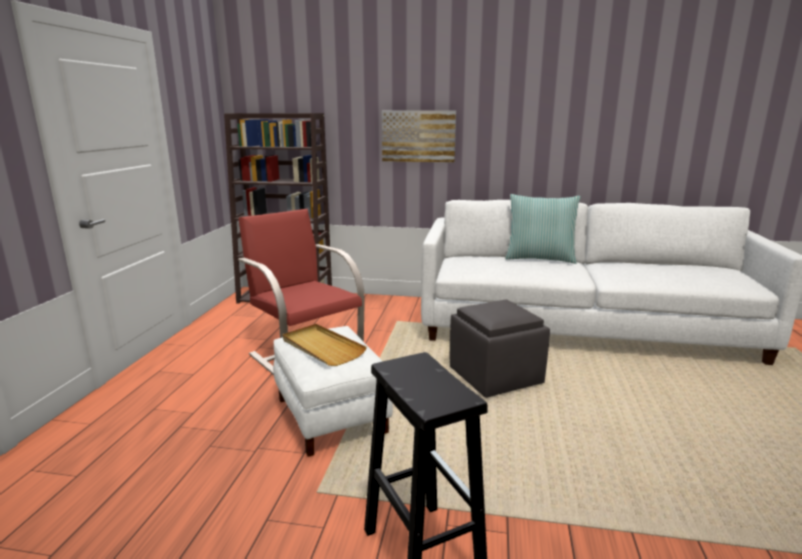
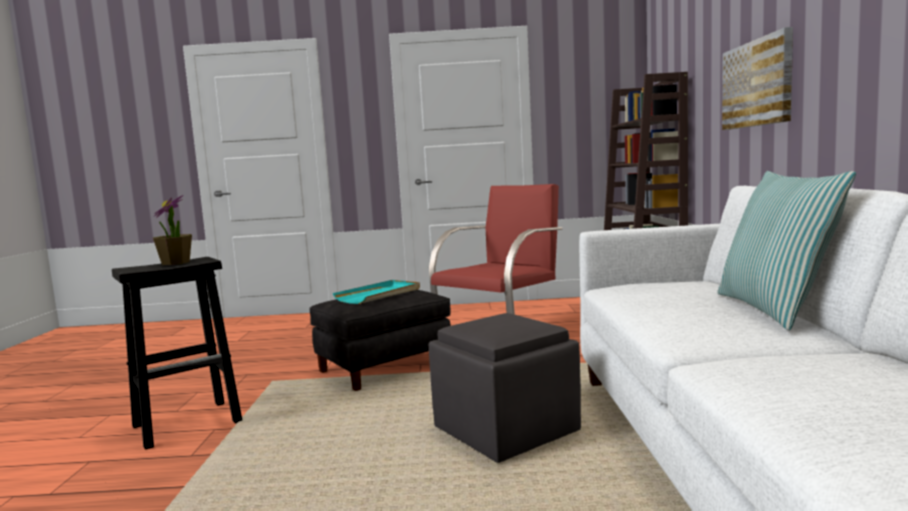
camera: 80 degrees right, 10 degrees down
white ottoman [273,326,393,457] -> black ottoman [310,290,451,391]
beige tray [283,324,367,366] -> turquoise tray [333,280,420,304]
none -> potted plant [153,195,192,265]

